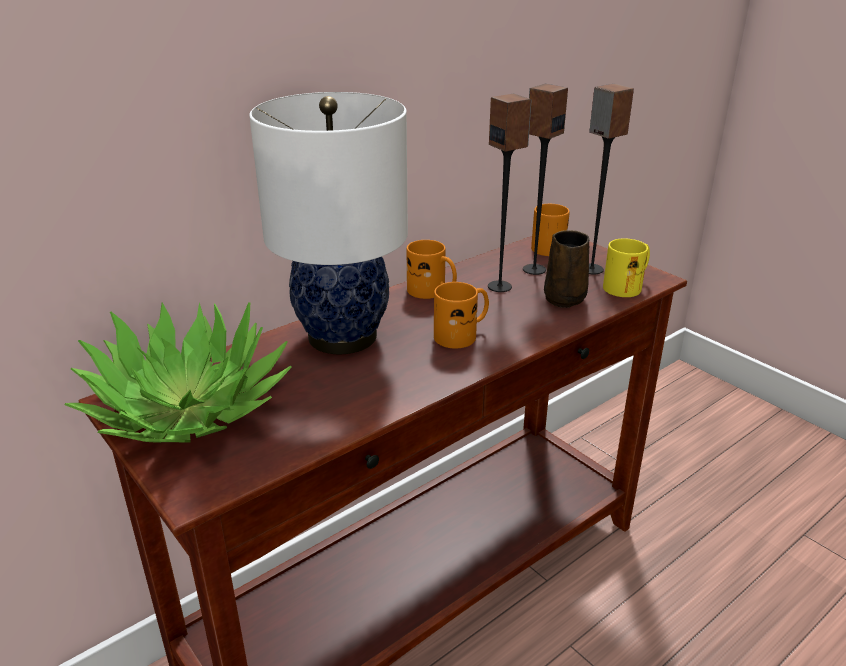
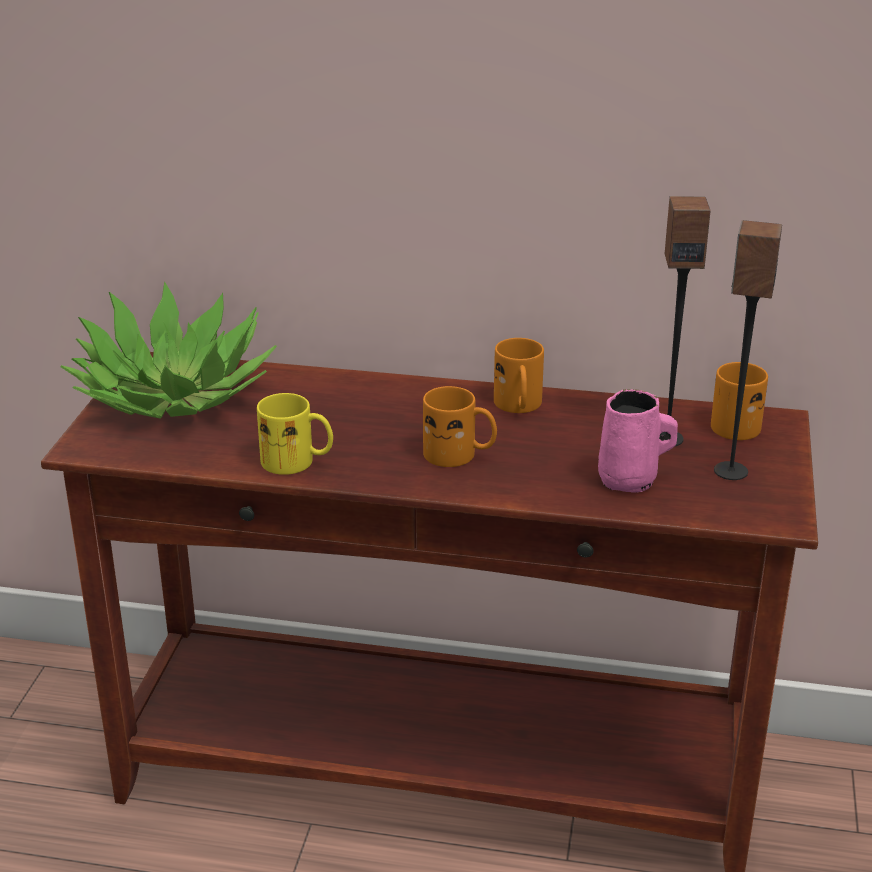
camera: 50 degrees right, 0 degrees up
white table lamp [249,92,408,354] -> none
speaker [488,94,532,292] -> none
brown mug [544,230,589,308] -> pink mug [598,389,678,493]
yellow mug [603,238,650,297] -> yellow mug moved to [257,393,333,475]

